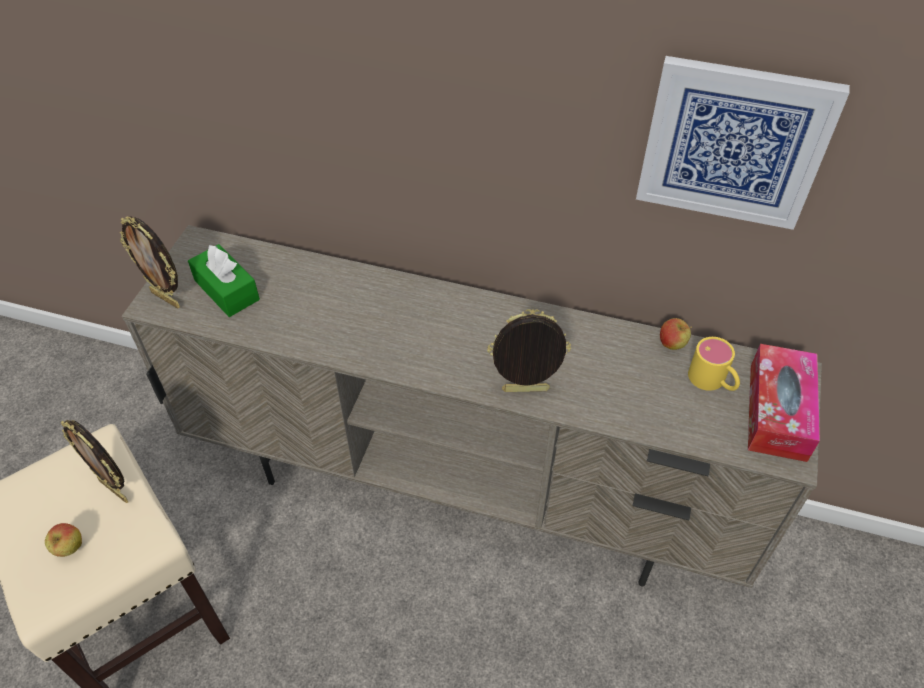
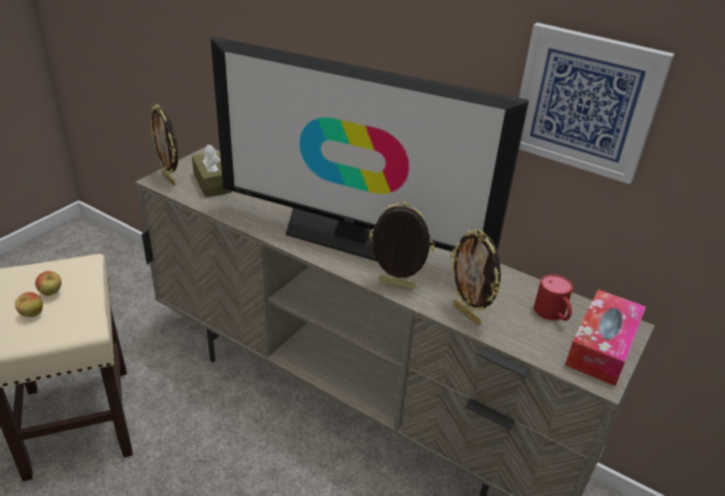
camera: 15 degrees right, 15 degrees down
picture frame [61,420,128,503] -> picture frame moved to [450,229,501,325]
green tissue box [188,244,260,317] -> brown tissue box [192,144,231,197]
apple [660,318,692,350] -> apple moved to [35,271,61,296]
yellow mug [688,337,740,391] -> red mug [534,274,573,321]
none -> television [210,36,529,261]

